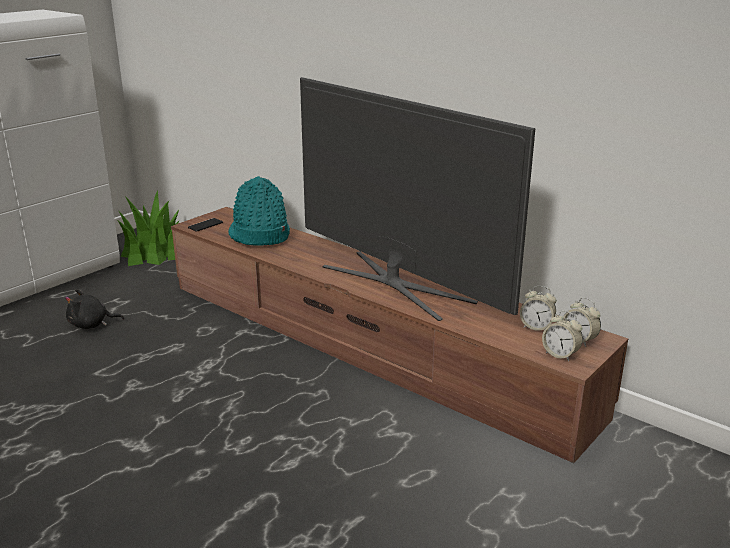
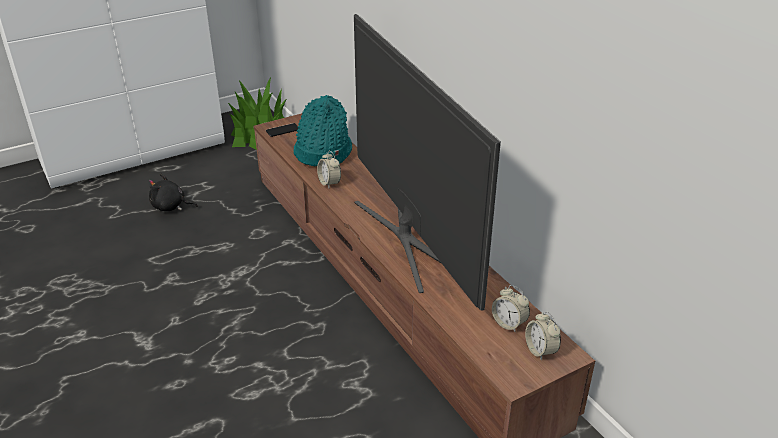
camera: 20 degrees right, 10 degrees up
alarm clock [542,311,583,361] -> alarm clock moved to [317,151,341,188]

